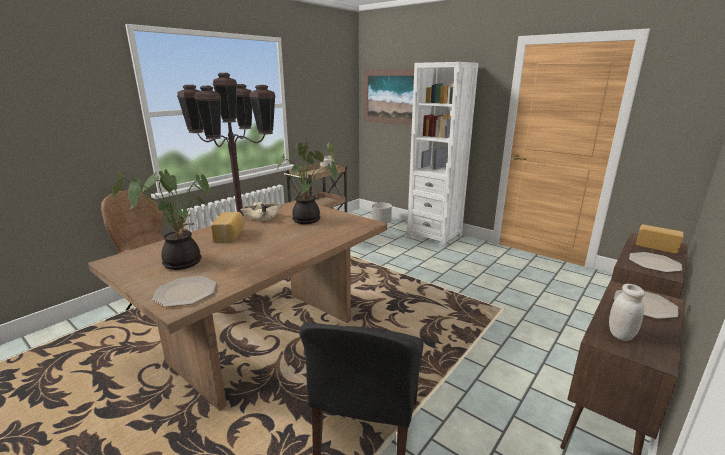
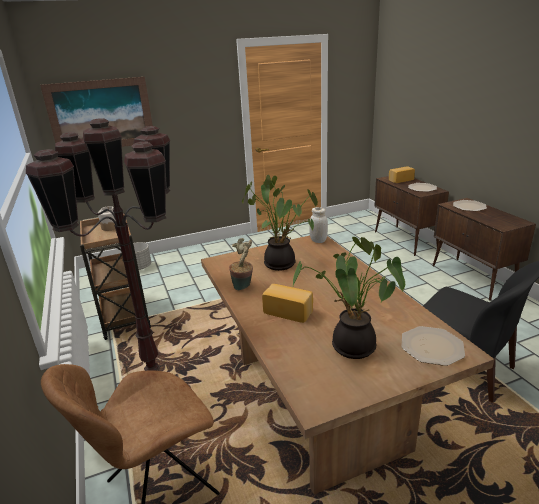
camera: 60 degrees left, 5 degrees up
beige bowl [241,201,282,221] -> potted plant [229,238,253,290]
white bookcase [407,62,479,247] -> none
white jar [609,284,645,341] -> white jar moved to [309,207,328,243]

